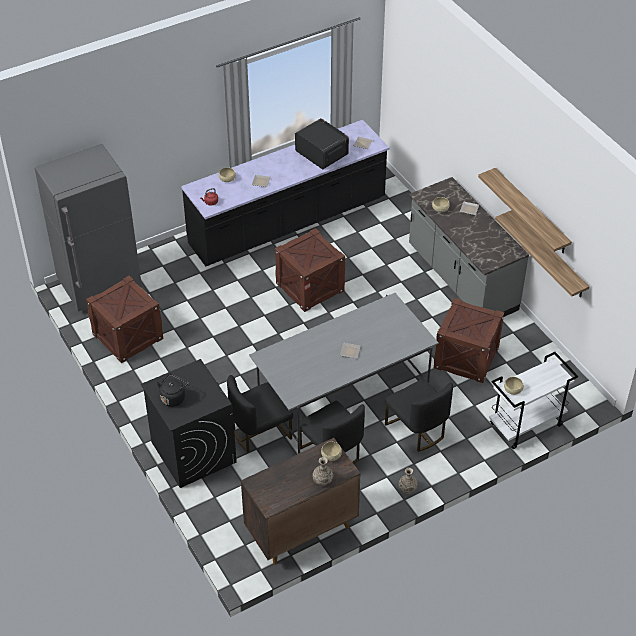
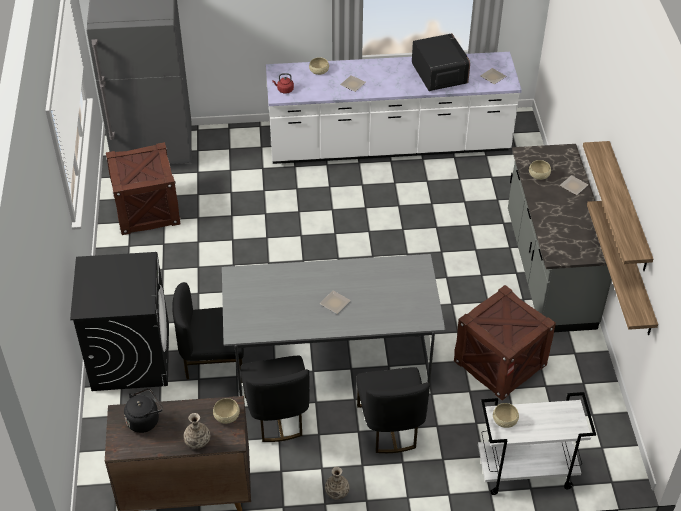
camera: 25 degrees right, 0 degrees up
black kettle [157,374,189,407] -> black kettle moved to [124,388,163,433]
black counter [181,120,389,266] -> white counter [266,52,522,164]
crate [275,228,345,312] -> none

